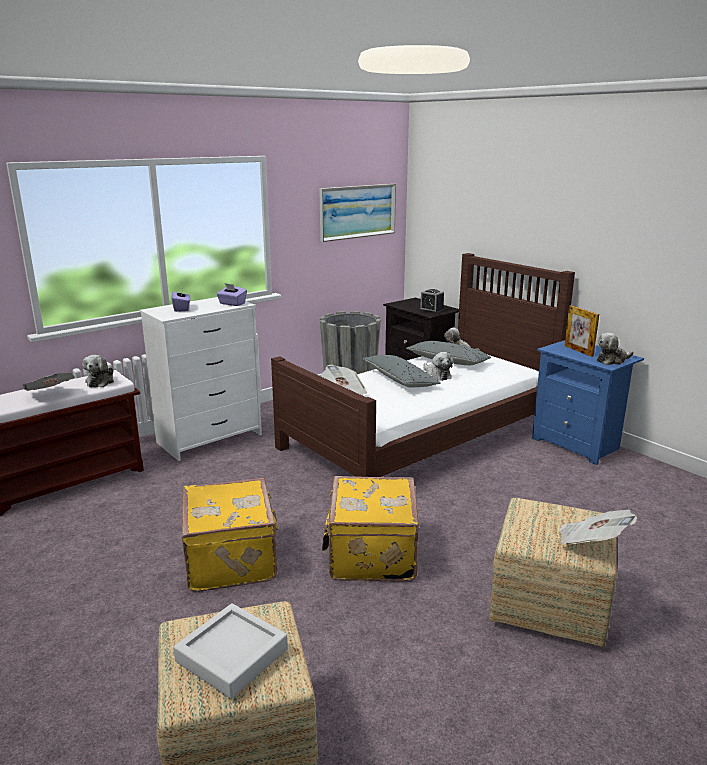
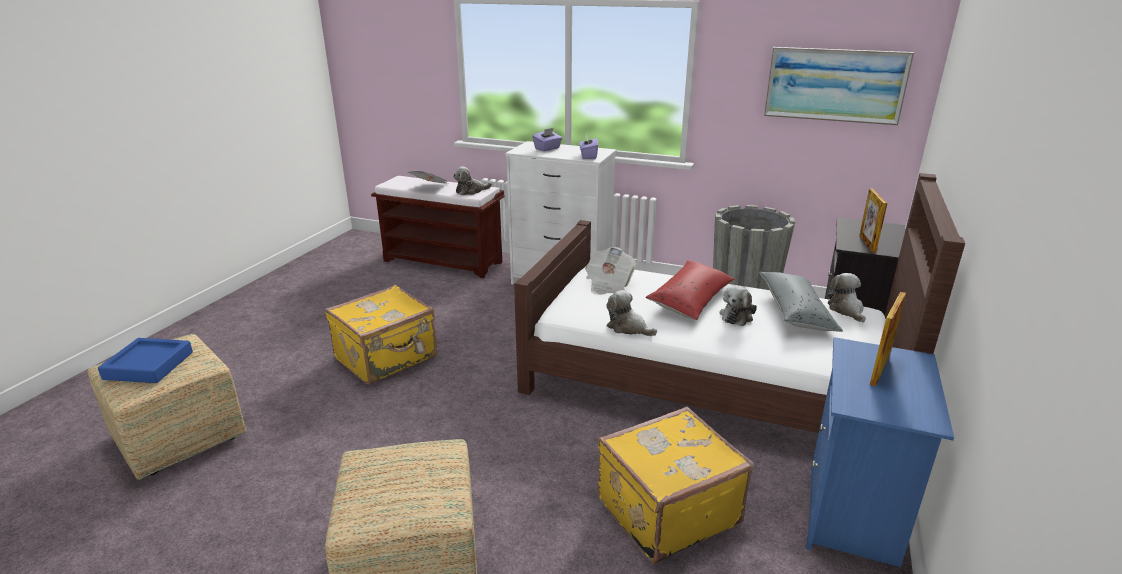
camera: 60 degrees right, 5 degrees up
grey tray [173,603,288,699] -> blue tray [98,338,193,383]
yellow suitcase [322,476,419,582] -> yellow suitcase moved to [598,407,754,564]
grey pillow [363,355,441,387] -> red pillow [645,260,734,320]
alarm clock [419,289,444,314] -> picture frame [859,189,887,253]
newspaper [560,510,637,544] -> none
plush toy [596,333,634,365] -> plush toy moved to [606,290,657,336]

